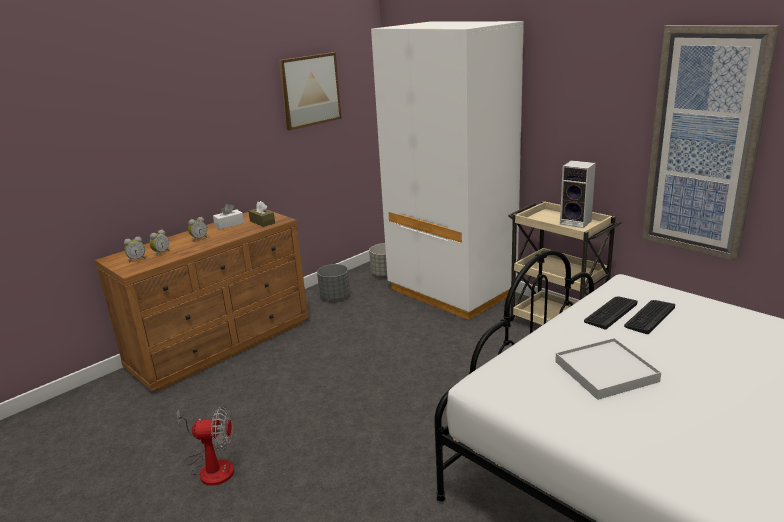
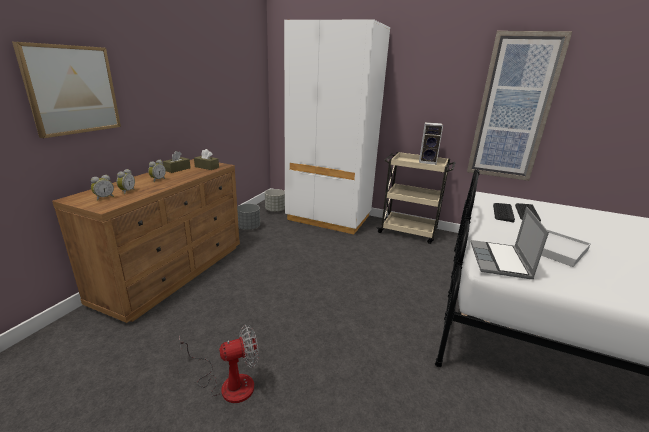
camera: 25 degrees left, 0 degrees up
white tissue box [213,204,244,229] -> brown tissue box [163,151,191,173]
picture [278,52,342,130] -> picture moved to [12,42,121,138]
none -> laptop [471,207,549,279]

